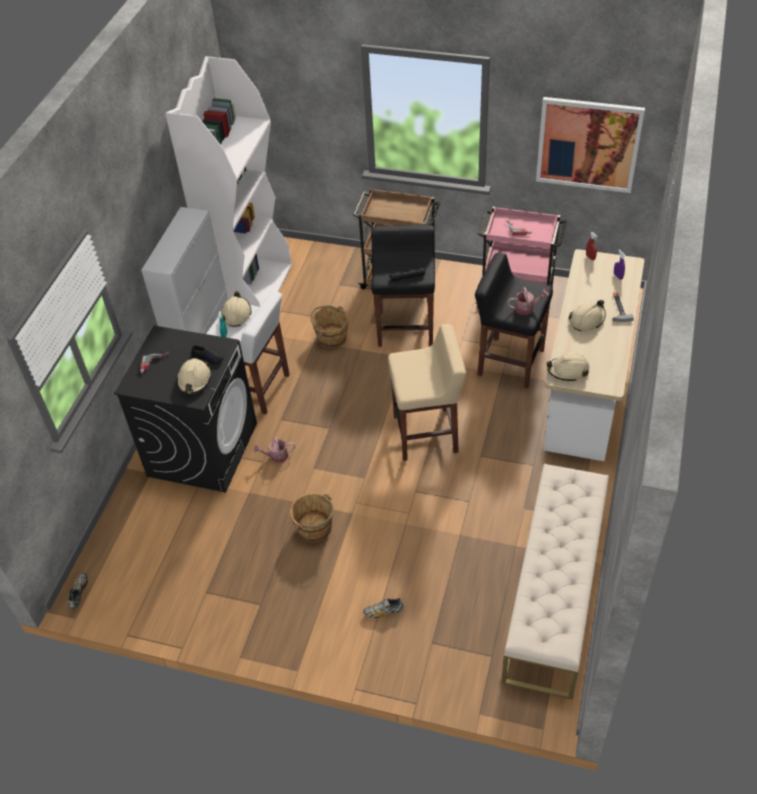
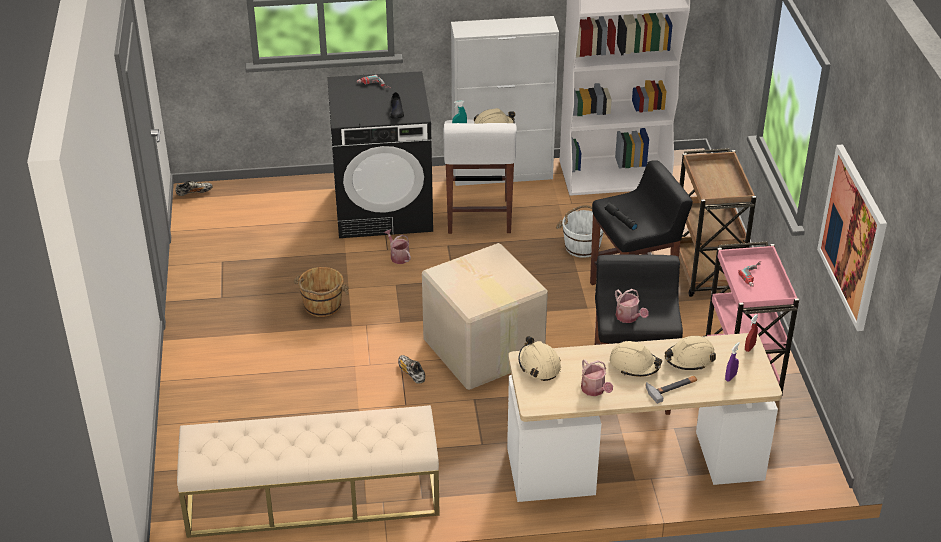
camera: 65 degrees right, 10 degrees down
beige hard hat [177,358,211,394] -> beige hard hat moved to [665,336,716,370]
brown bucket [310,306,348,348] -> white bucket [556,205,604,258]
shoe [363,598,404,618] -> shoe moved to [398,355,425,384]
beige stool [388,324,466,461] -> cardboard box [422,243,548,390]
none -> watering can [581,360,613,396]

